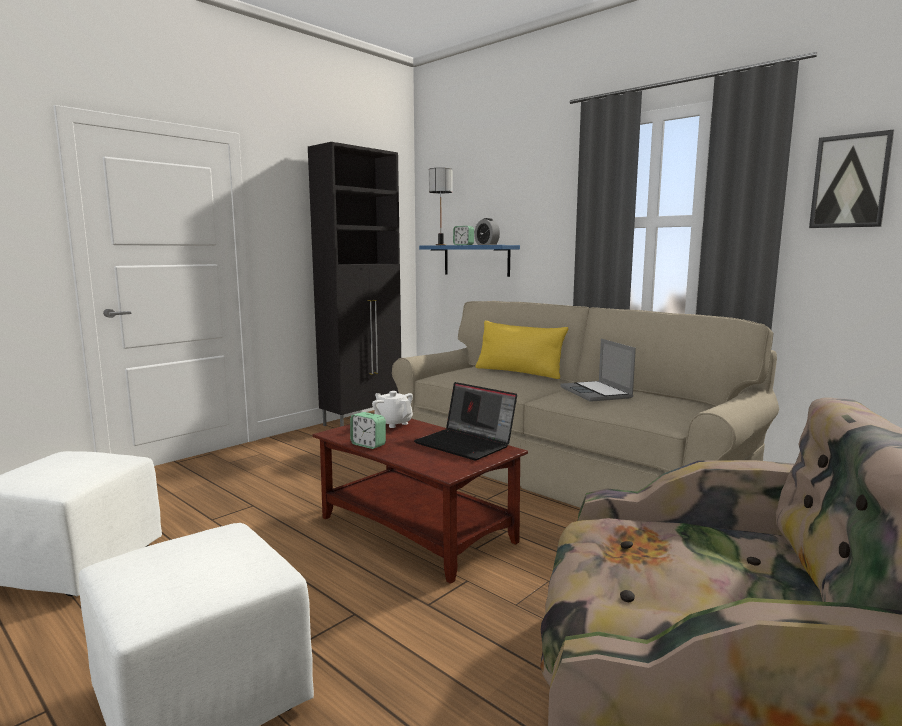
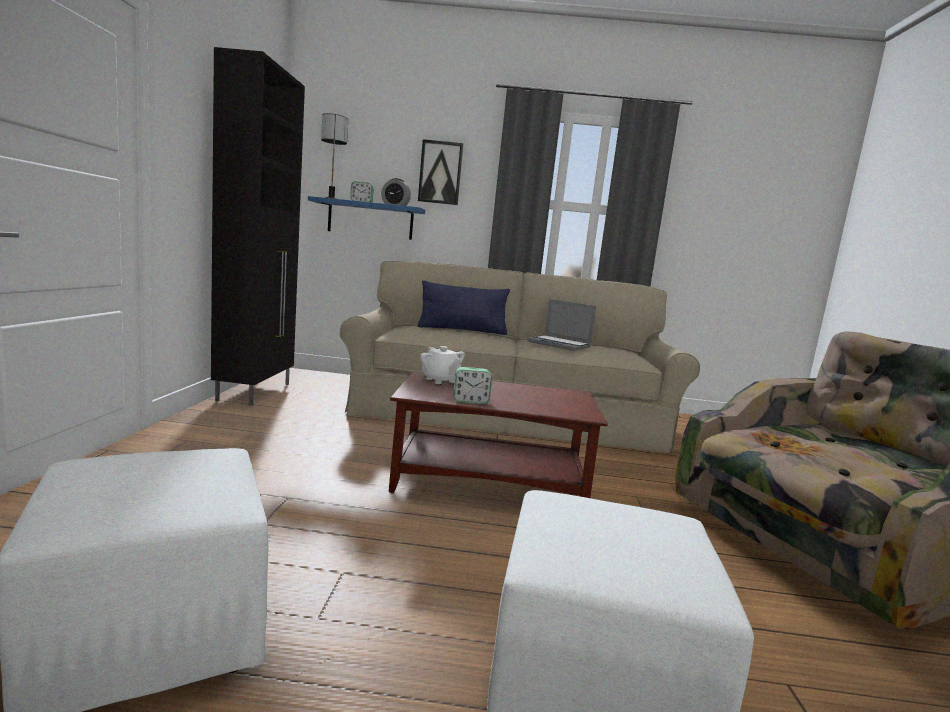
camera: 40 degrees left, 0 degrees up
white teapot [372,391,413,428] -> white teapot turned 135 degrees counterclockwise [420,346,465,384]
laptop [414,382,517,460] -> none
yellow pillow [476,321,568,379] -> blue pillow [418,280,510,335]
picture [809,130,894,228] -> picture moved to [418,139,463,205]

